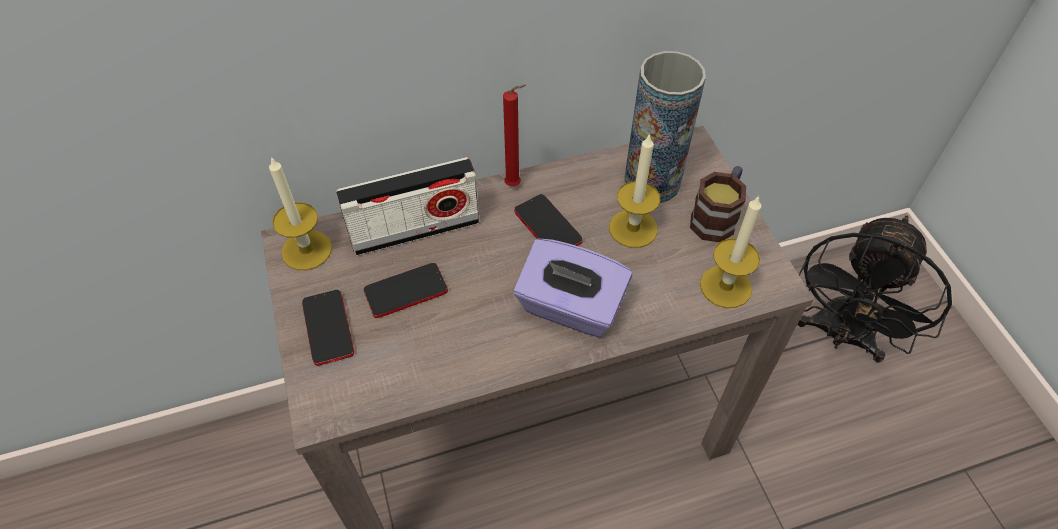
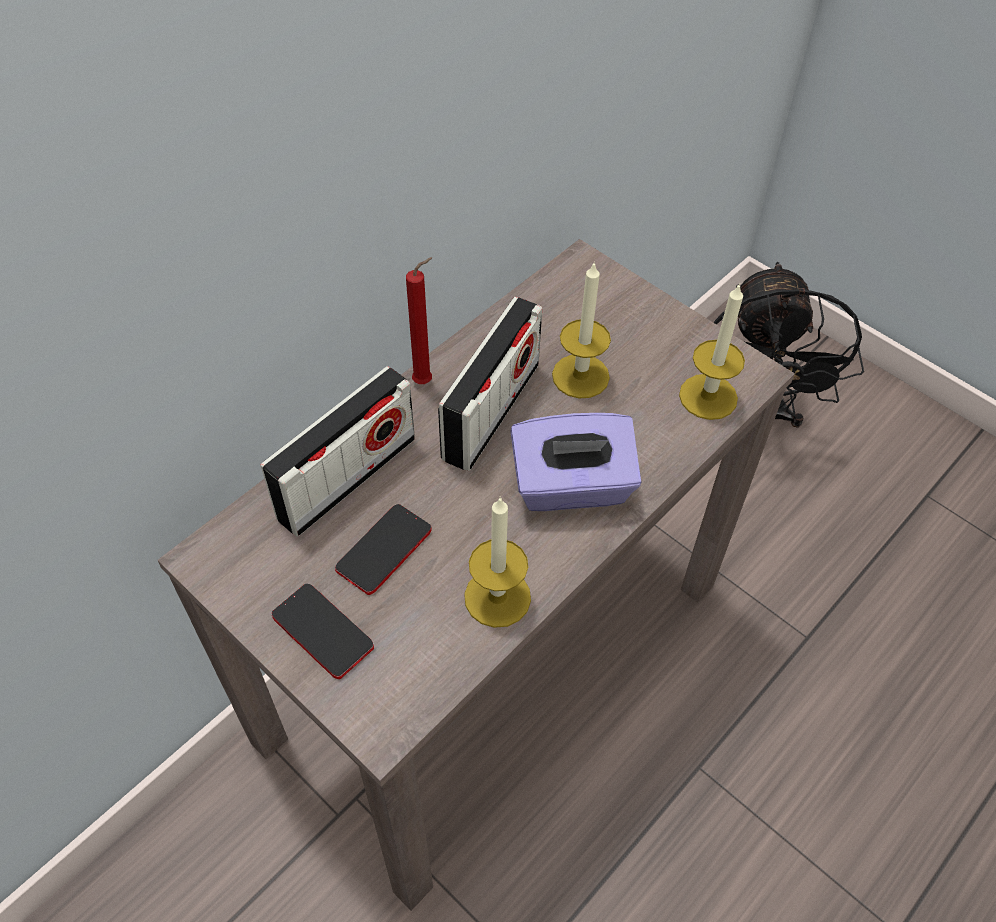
camera: 30 degrees left, 0 degrees up
candle [269,156,332,270] -> candle moved to [464,496,531,628]
phone [514,194,583,246] -> radio [438,297,542,471]
vase [625,51,706,203] -> none
mug [690,166,746,242] -> none

